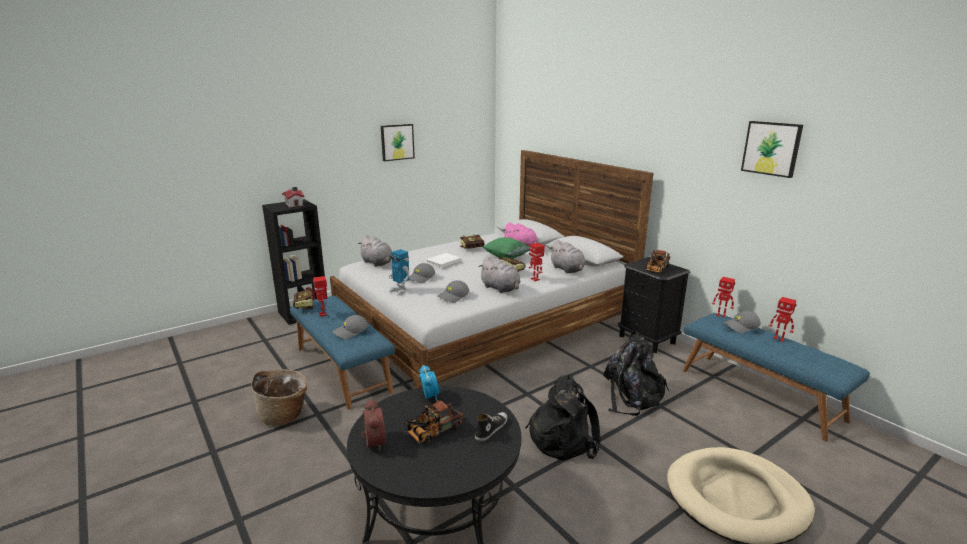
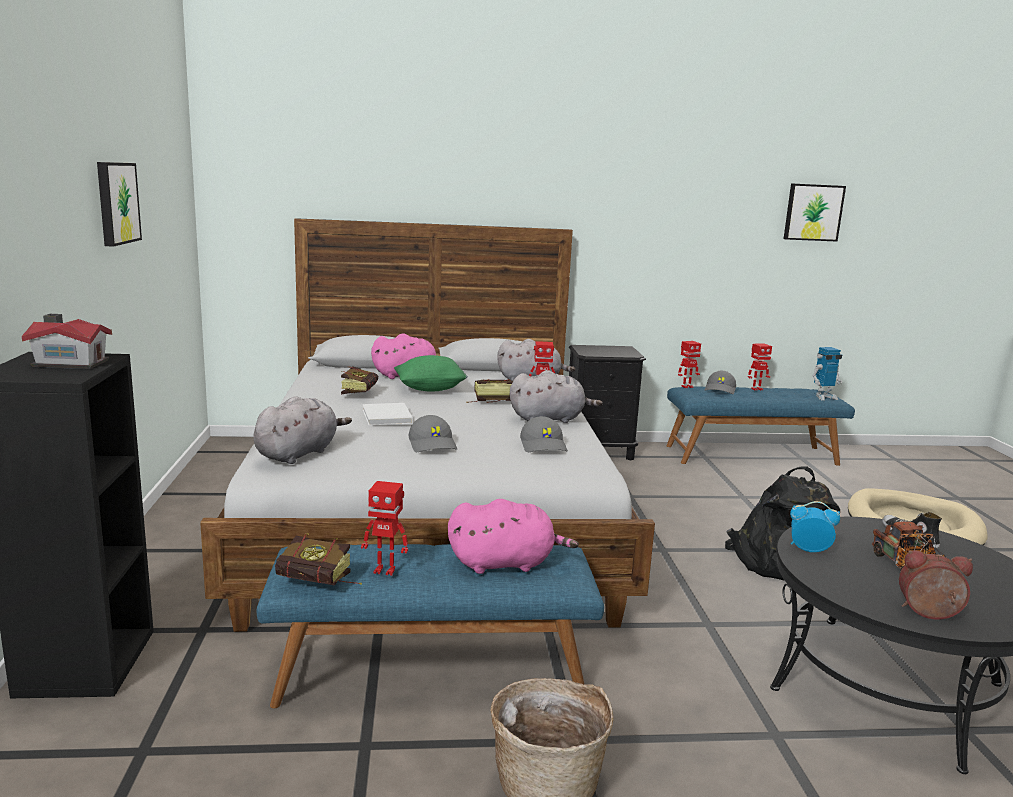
camera: 60 degrees left, 5 degrees down
grey cap [332,315,368,340] -> pink plush toy [448,499,579,574]
grey plush toy [358,235,392,267] -> grey plush toy turned 45 degrees counterclockwise [254,396,352,464]
toy robot [389,249,410,295] -> toy robot moved to [812,347,842,401]
black backpack [603,331,670,416] -> none
toy truck [646,250,670,274] -> none
picture [741,121,803,178] -> picture moved to [784,183,846,242]

